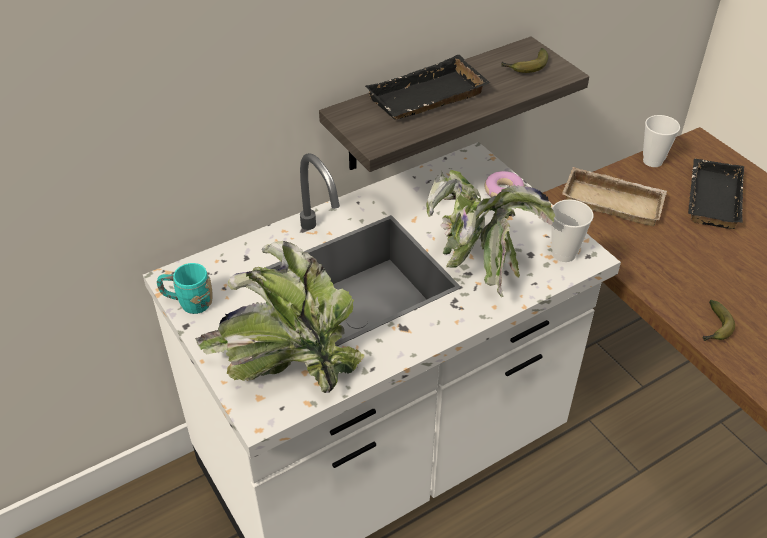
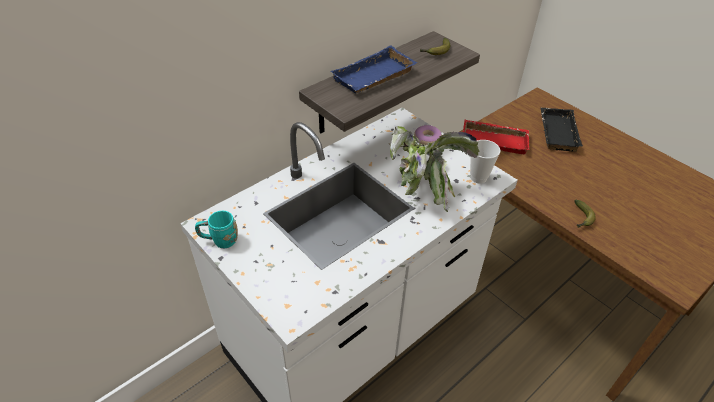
camera: 10 degrees left, 0 degrees up
potted plant [195,241,364,393] -> none
black tray [366,55,490,120] -> blue tray [331,45,417,93]
beige tray [562,167,667,226] -> red tray [463,120,529,154]
cup [643,115,680,167] -> none

